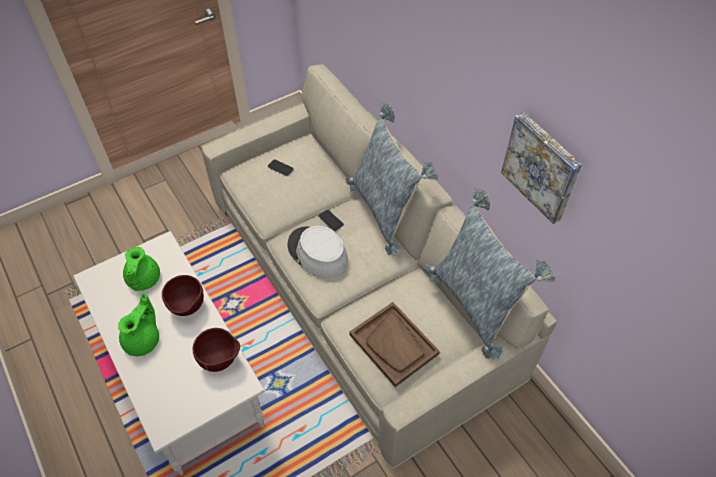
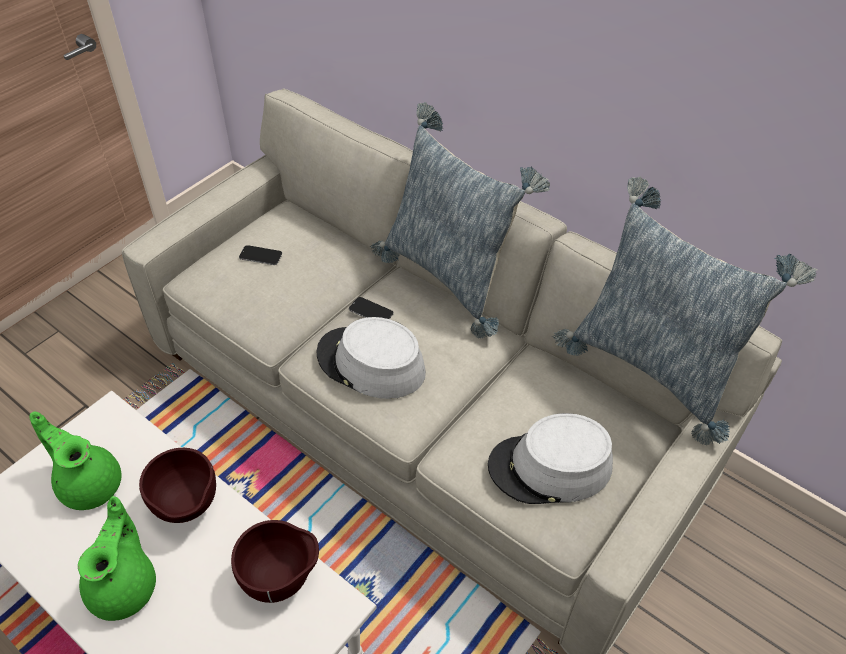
camera: 20 degrees left, 5 degrees down
green teapot [123,247,160,291] -> green teapot turned 150 degrees clockwise [29,412,121,510]
brown tray [349,302,440,387] -> grey hat [488,413,613,504]
picture [501,112,582,224] -> none

